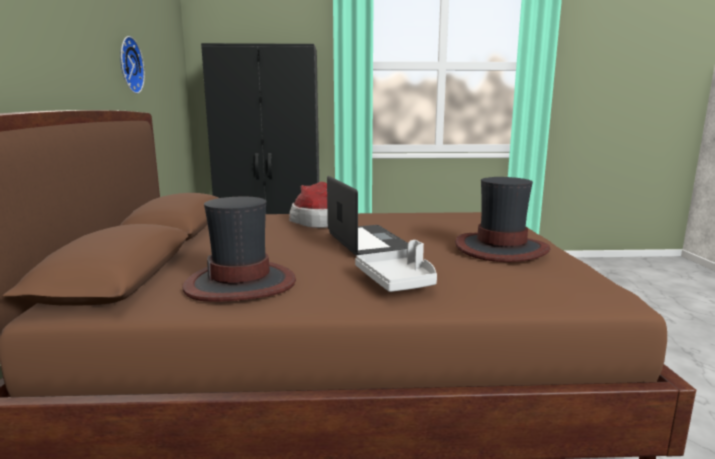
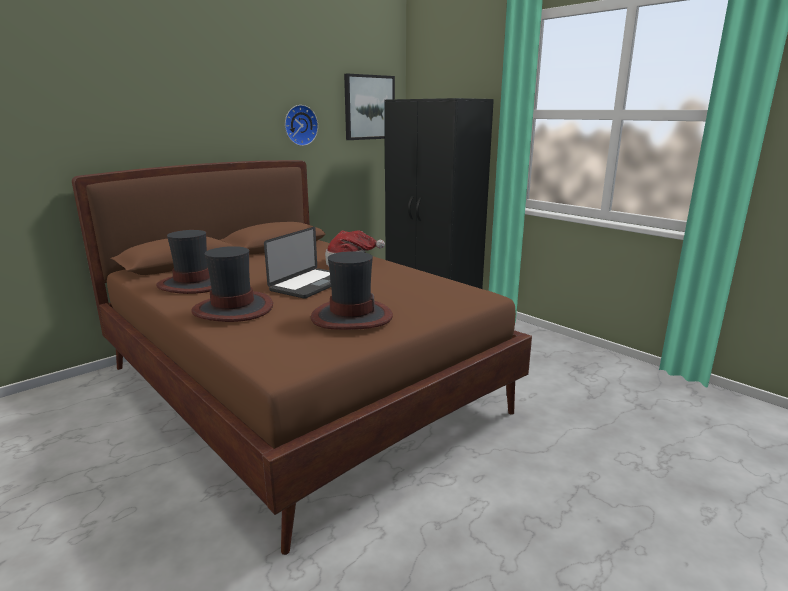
camera: 50 degrees right, 5 degrees up
grey tray [355,240,437,292] -> hat [191,246,273,322]
none -> picture [344,73,395,140]

